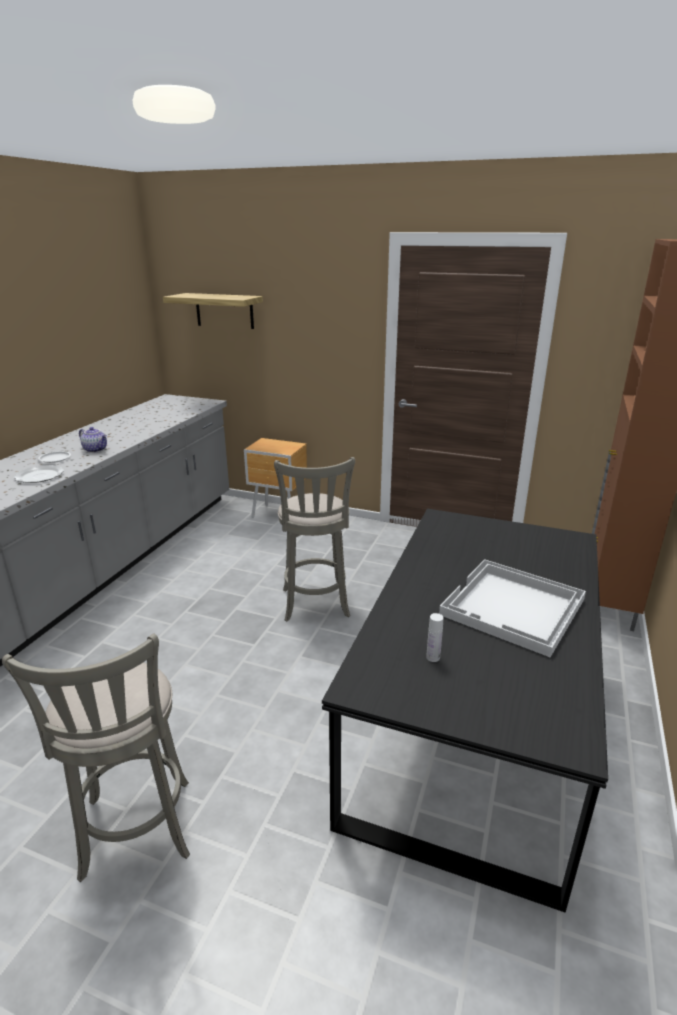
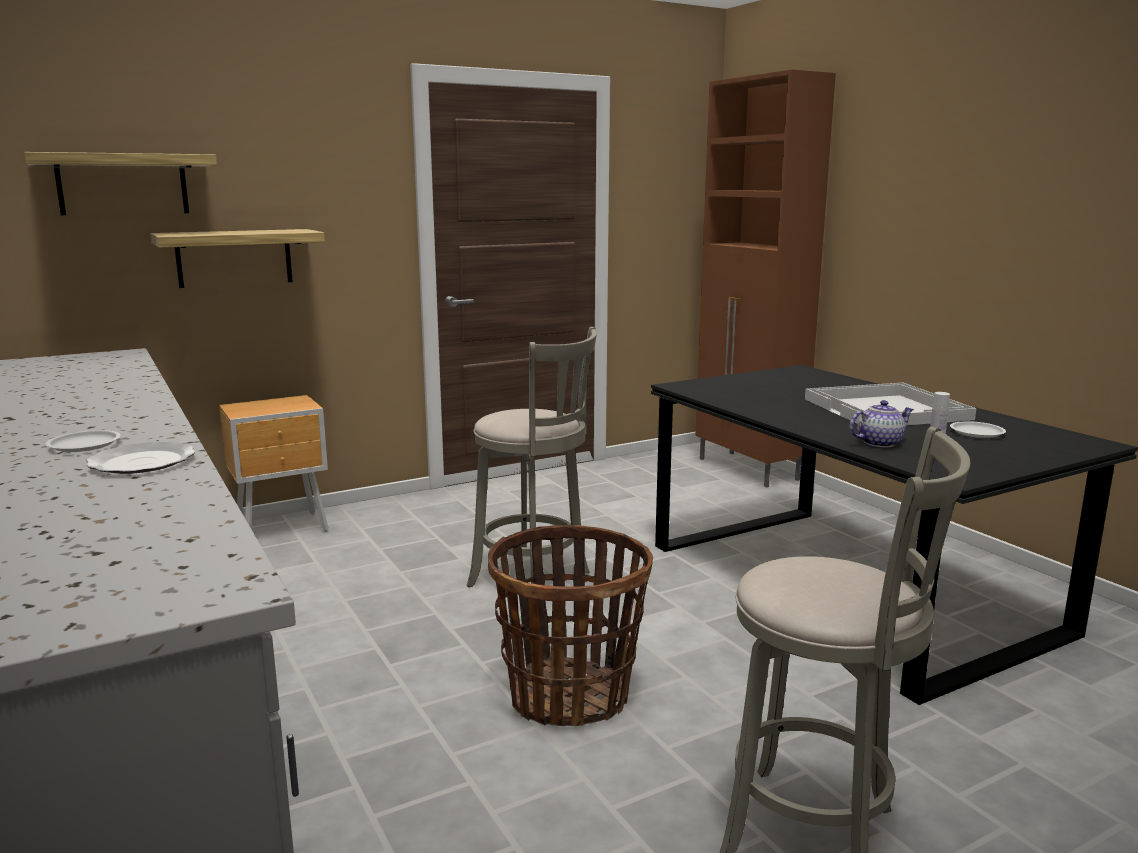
camera: 50 degrees left, 10 degrees down
teapot [79,427,107,453] -> teapot moved to [850,400,914,448]
none -> shelf [150,229,325,288]
none -> basket [488,525,653,726]
none -> white plate [950,421,1006,438]

